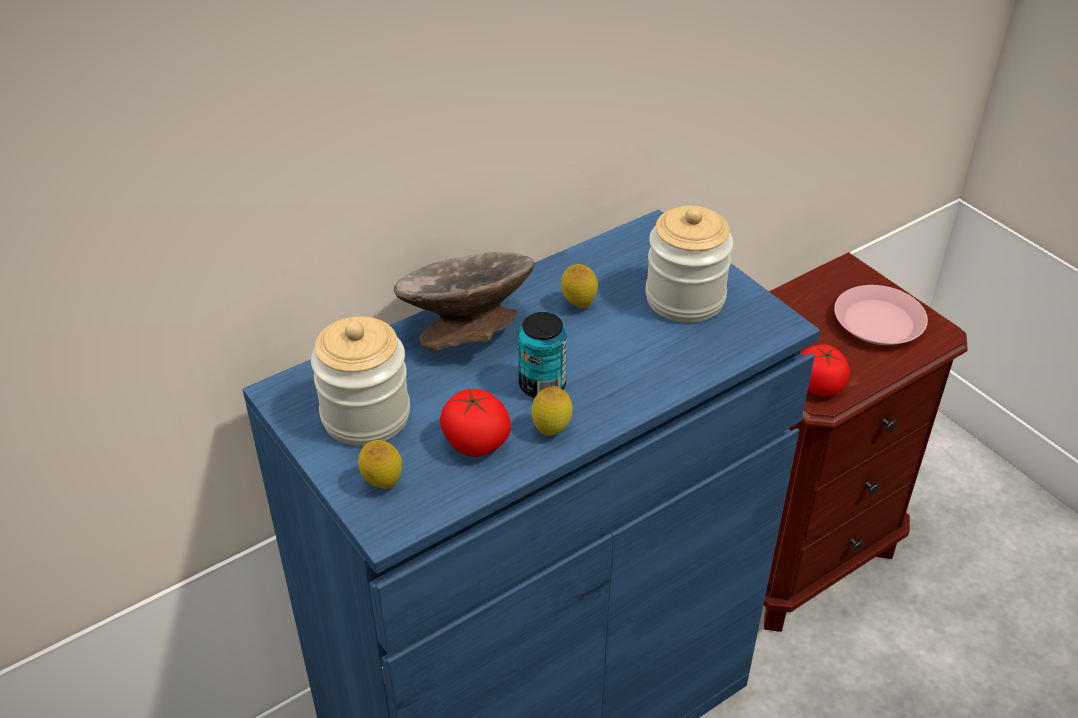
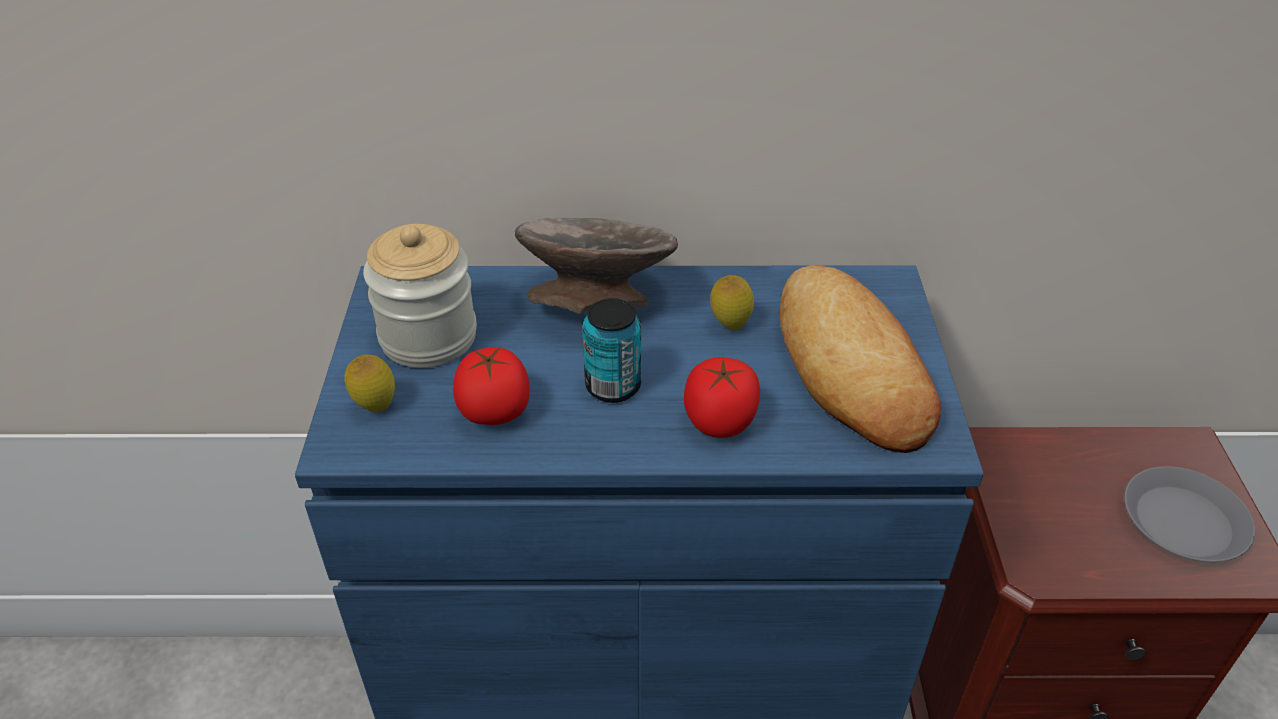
camera: 35 degrees right, 0 degrees up
lemon [531,386,572,436] -> none
jar [645,206,733,323] -> bread [780,266,941,453]
tomato [801,345,850,396] -> tomato moved to [684,357,760,438]
pink plate [834,285,928,345] -> grey plate [1124,466,1255,562]

